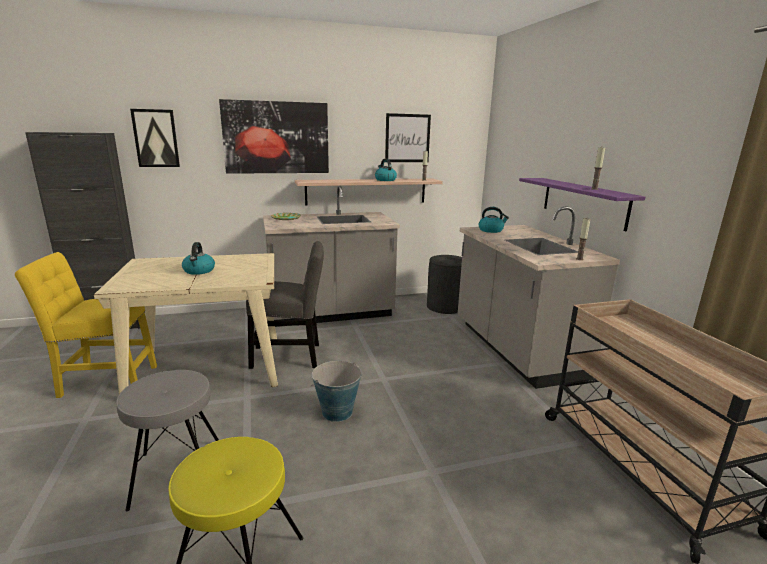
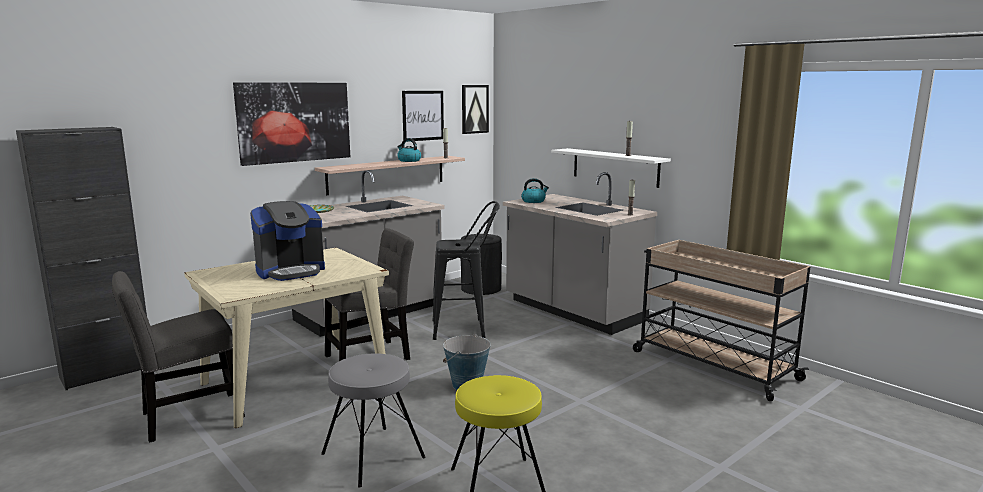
camera: 25 degrees left, 5 degrees down
yellow chair [15,252,157,398] -> grey chair [112,271,245,443]
picture [130,109,180,167] -> picture moved to [462,85,489,134]
kettle [182,242,215,275] -> coffee machine [250,201,325,281]
purple shelf [519,178,645,231] -> white shelf [551,148,671,188]
none -> black stool [432,201,500,340]

